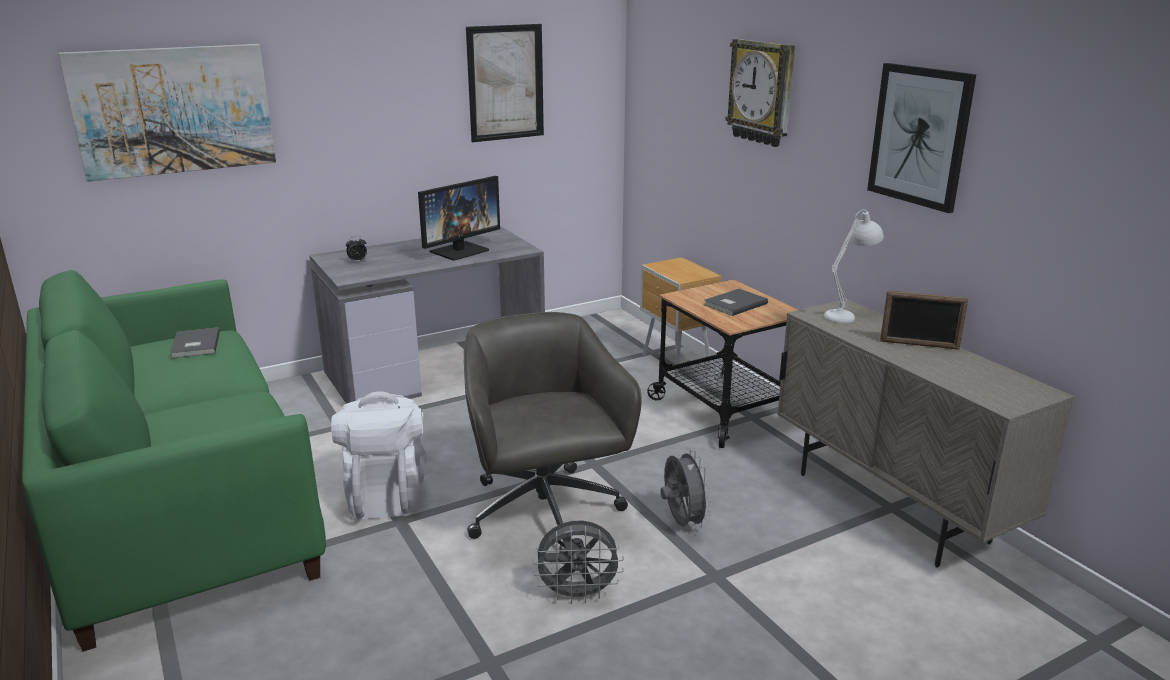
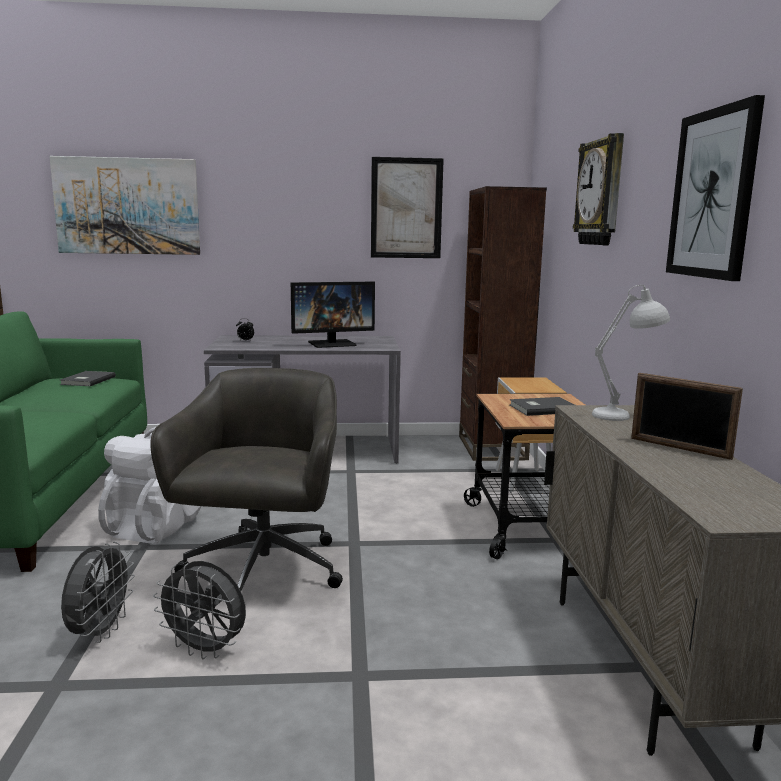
camera: 25 degrees right, 10 degrees down
grey fan [660,448,712,529] -> grey fan moved to [61,542,135,643]
none -> brown bookcase [459,186,547,461]

